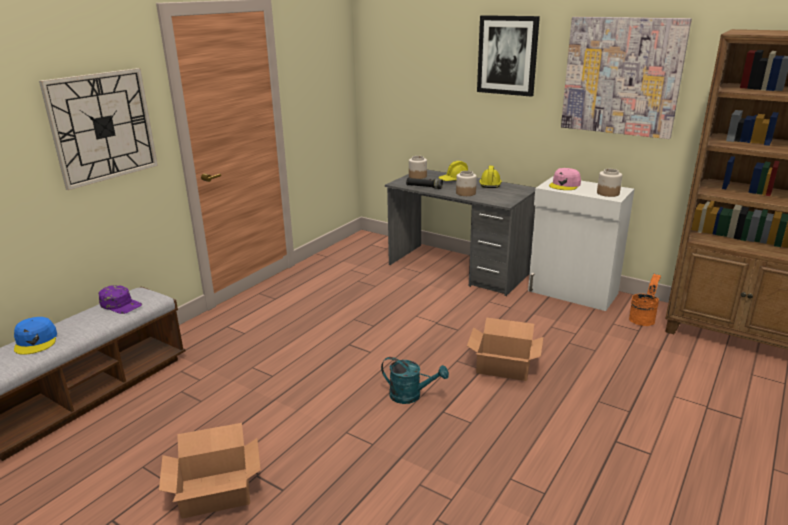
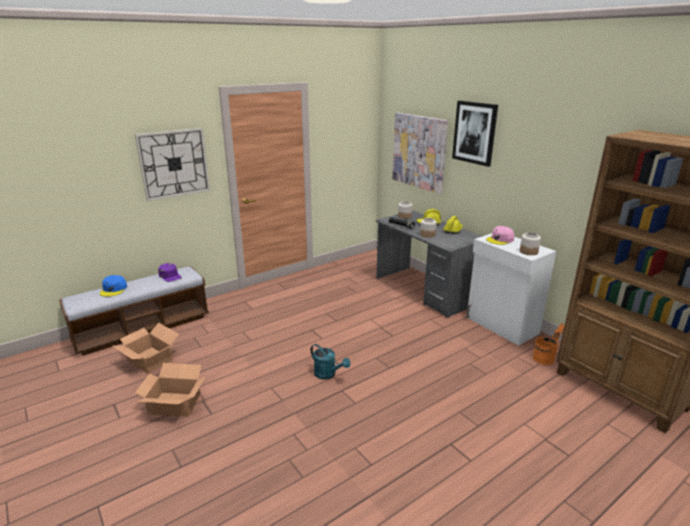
camera: 20 degrees right, 0 degrees up
cardboard box [467,318,544,381] -> cardboard box moved to [112,323,179,373]
picture [561,17,692,139] -> picture moved to [392,113,448,194]

